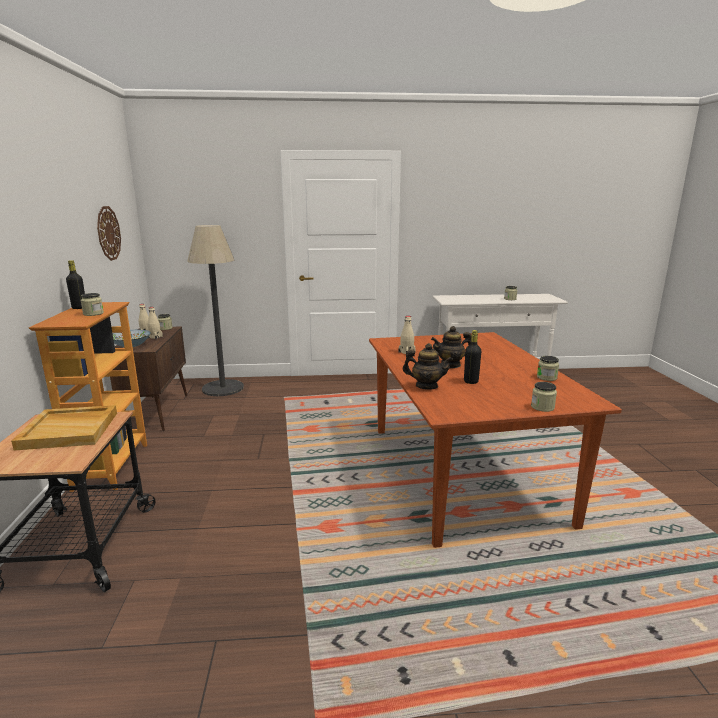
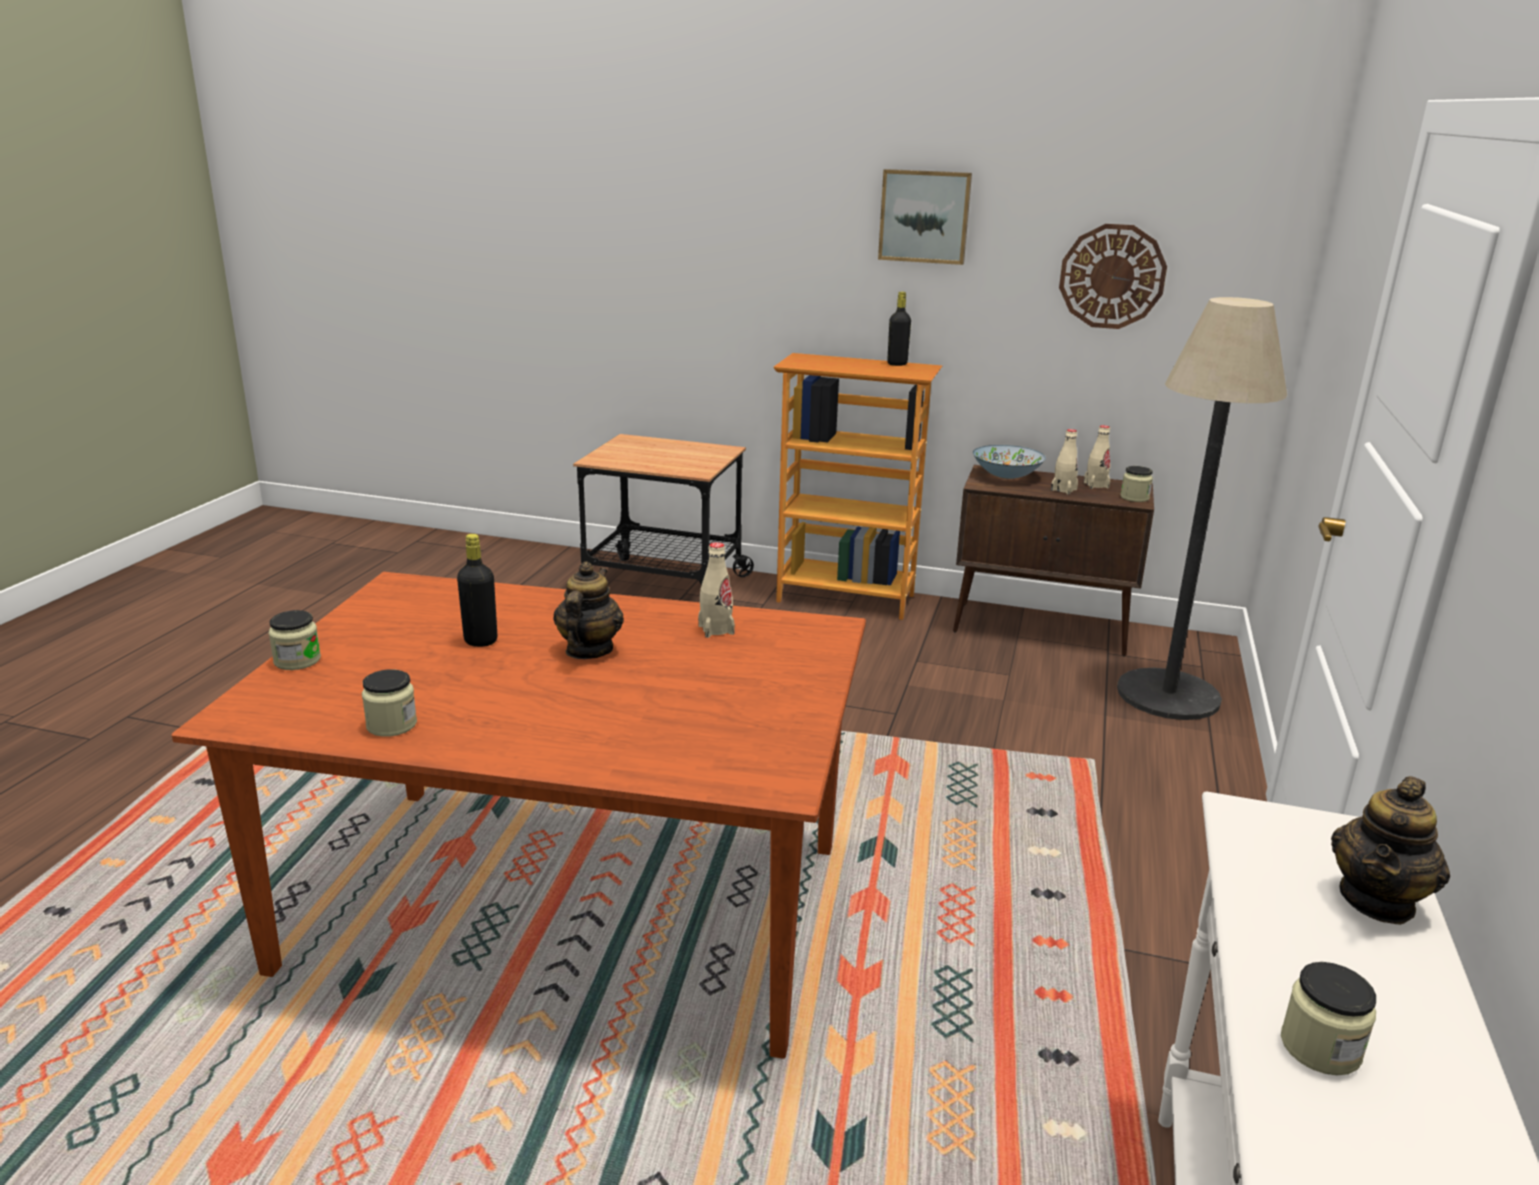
camera: 110 degrees right, 5 degrees up
beige tray [11,405,117,450] -> none
jar [81,293,104,316] -> none
teapot [403,343,453,390] -> teapot moved to [1331,776,1450,925]
none -> picture [878,169,972,265]

